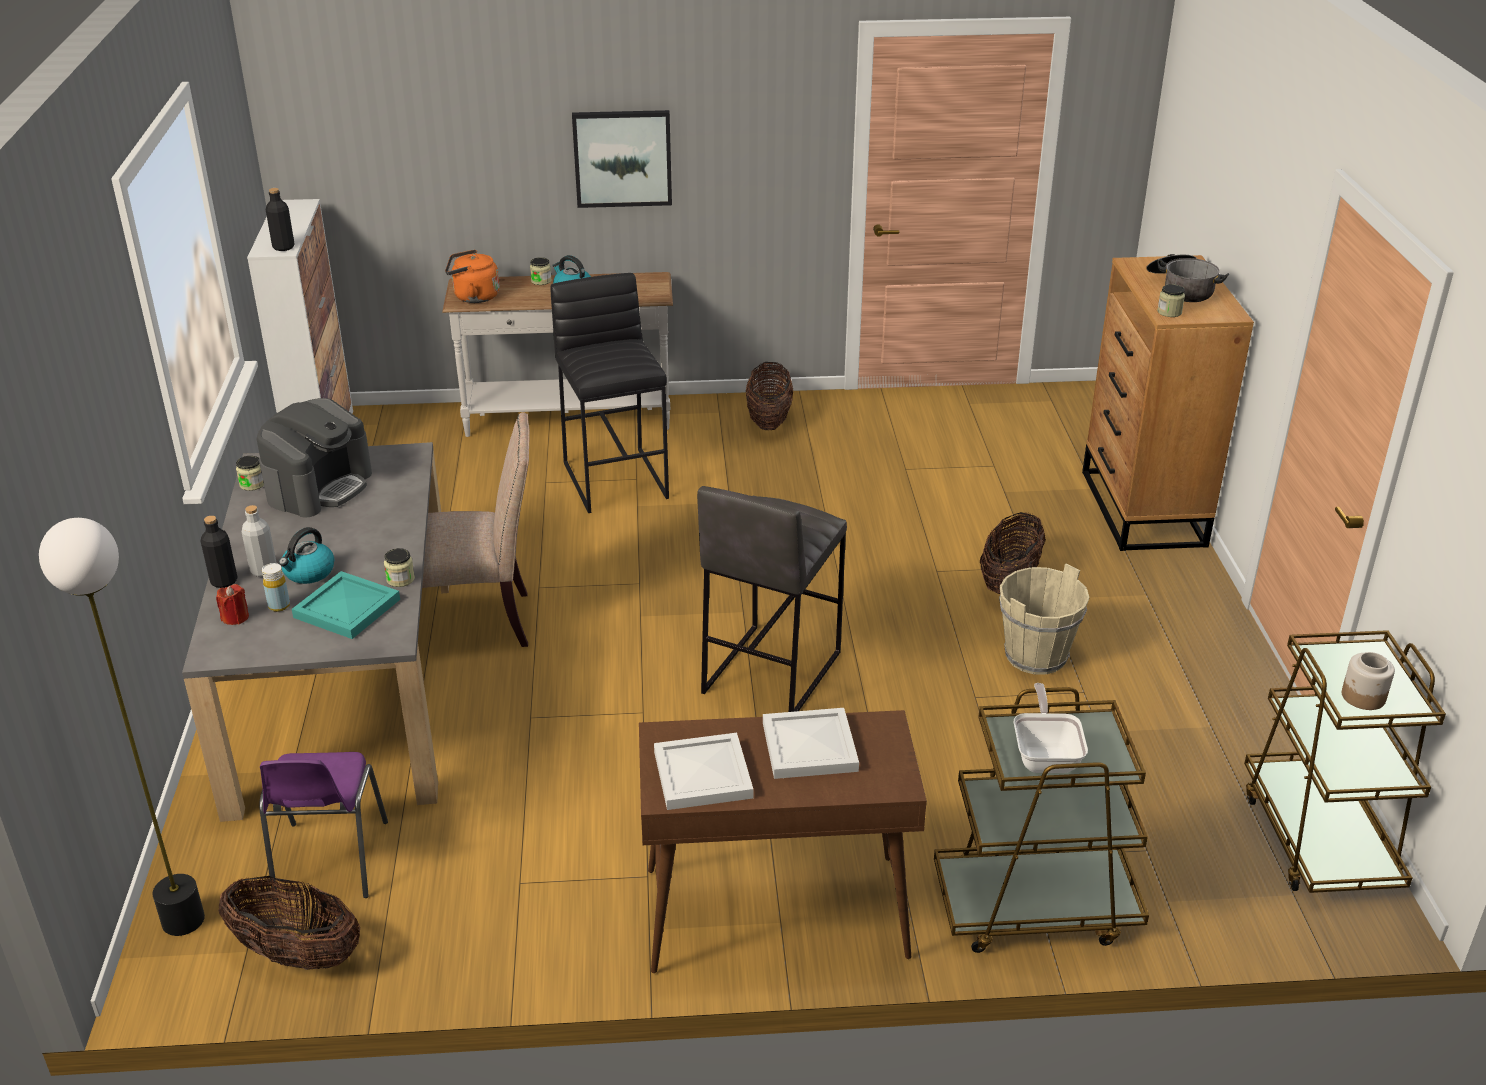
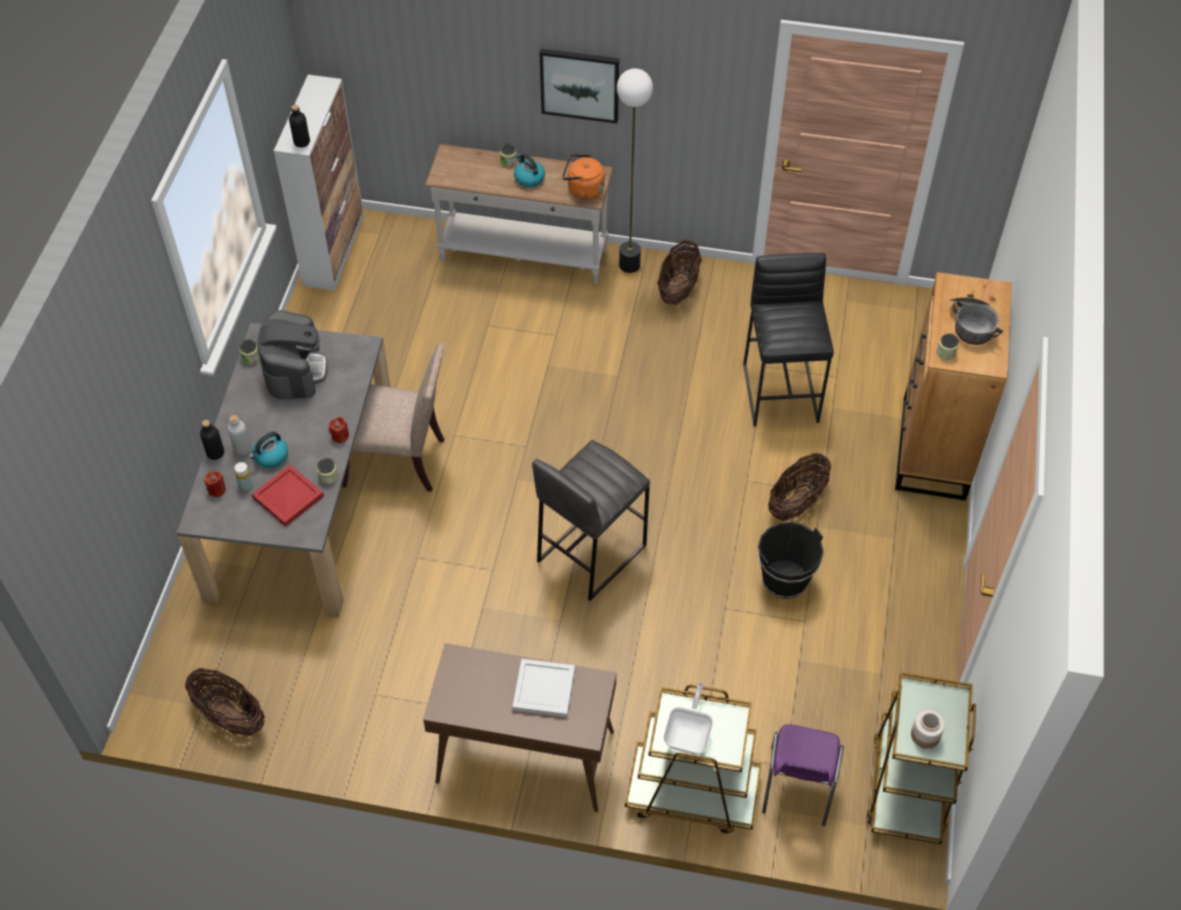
camera: 15 degrees right, 20 degrees up
floor lamp [39,518,205,936] -> floor lamp moved to [617,68,653,273]
coffee machine [257,398,372,518] -> coffee machine turned 45 degrees counterclockwise [257,310,328,400]
purple chair [259,752,388,899] -> purple chair moved to [762,724,844,826]
turquoise tray [292,571,400,639] -> red tray [252,465,324,527]
orange kettle [445,249,499,303] -> orange kettle moved to [563,154,605,200]
black stool [550,273,669,513] -> black stool moved to [743,253,834,427]
white tray [654,733,753,810] -> none
beige bucket [999,563,1089,675] -> black bucket [758,522,824,599]
none -> red candle [329,417,349,444]

